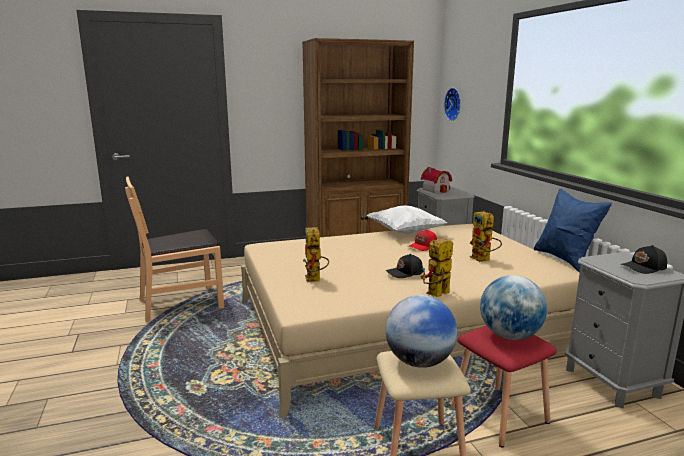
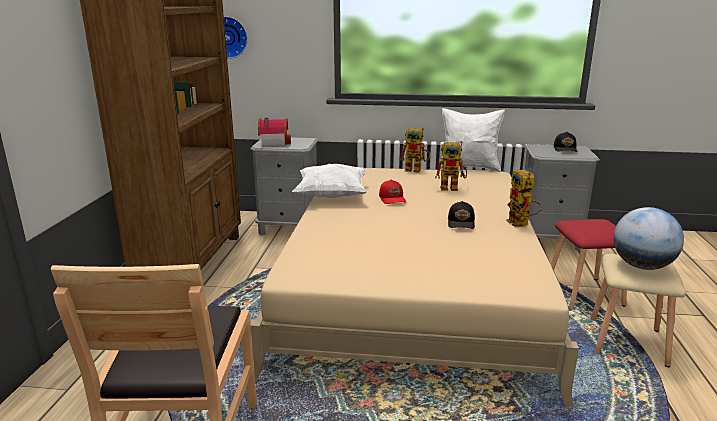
camera: 65 degrees left, 5 degrees up
toy robot [303,227,329,282] -> toy robot moved to [400,128,430,173]
globe [480,275,547,340] -> none
blue pillow [534,188,612,272] -> white pillow [440,108,505,172]

